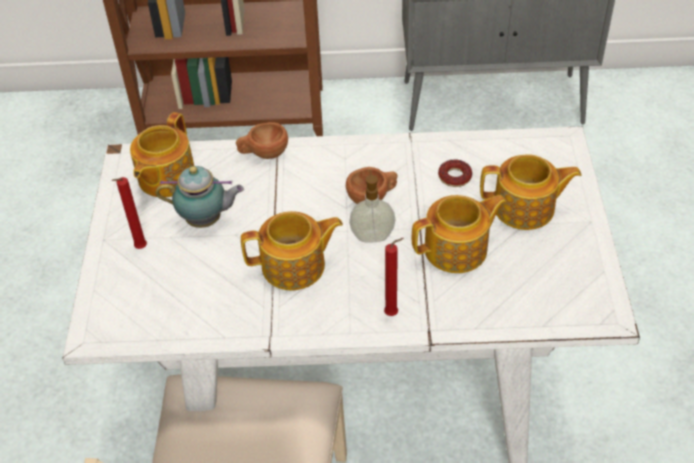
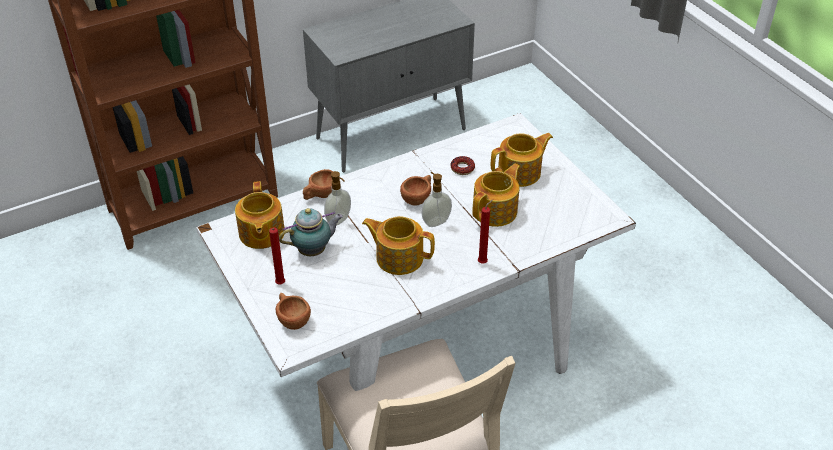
camera: 30 degrees left, 5 degrees down
teapot [241,211,343,290] -> teapot turned 120 degrees counterclockwise [362,216,435,275]
none -> brown cup [275,293,311,330]
none -> soap dispenser [324,171,351,226]

